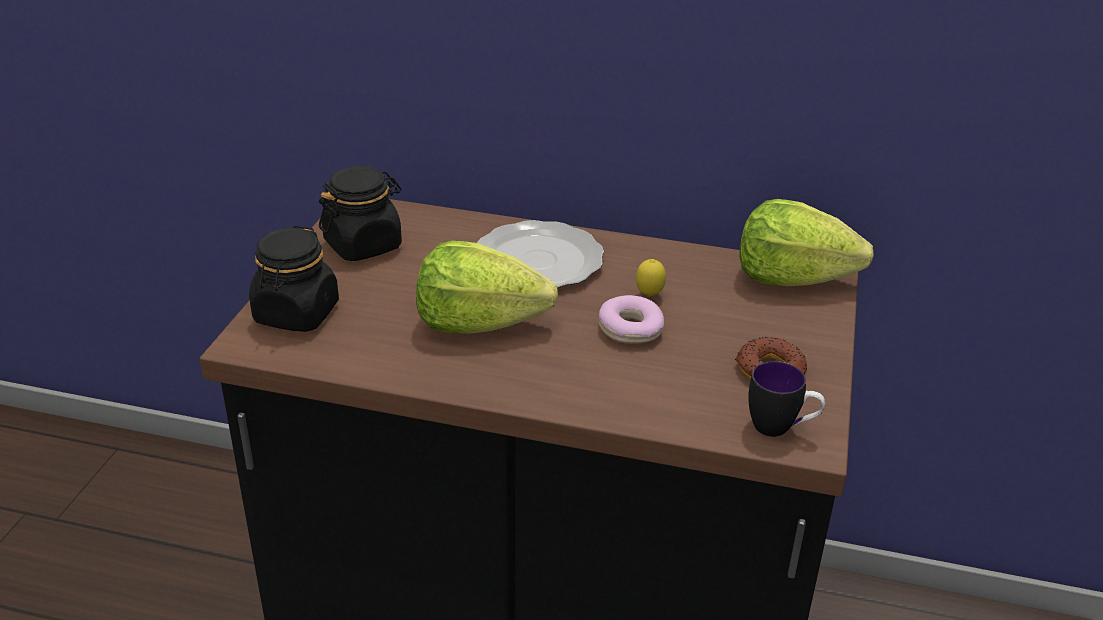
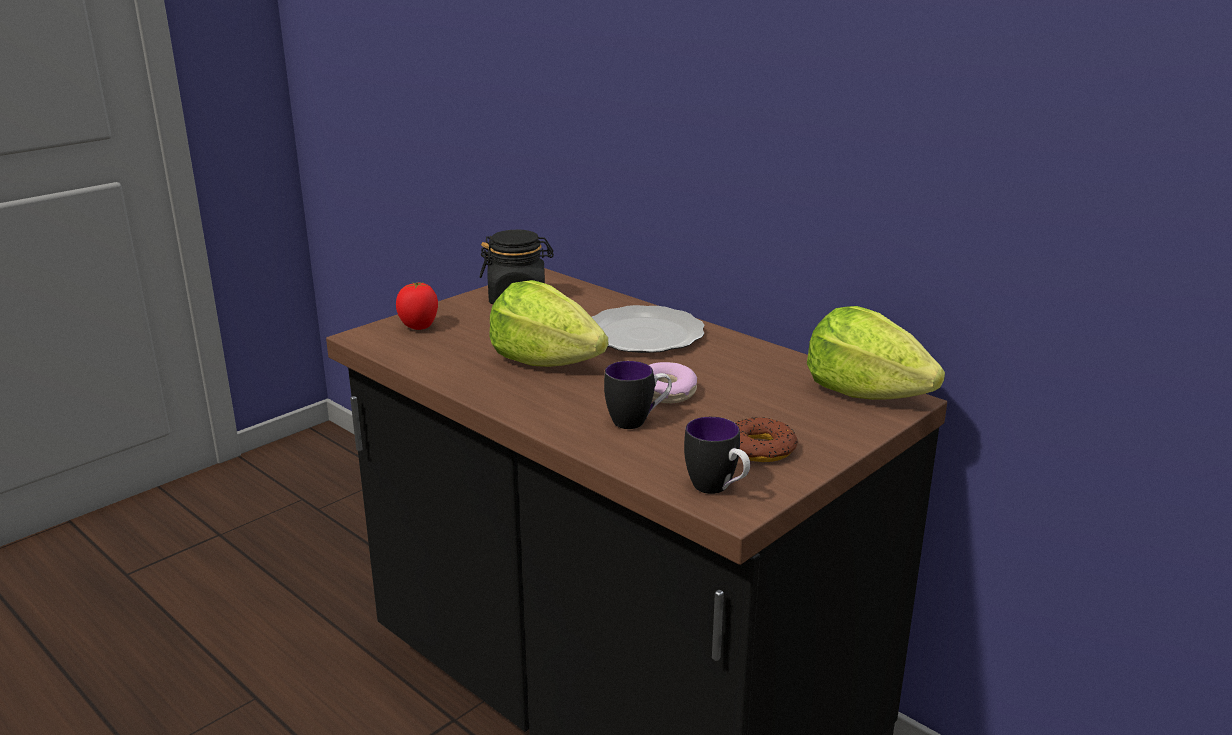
camera: 30 degrees right, 10 degrees down
black jar [249,225,339,332] -> tomato [396,282,438,330]
lemon [636,259,666,297] -> none
none -> mug [604,361,672,429]

